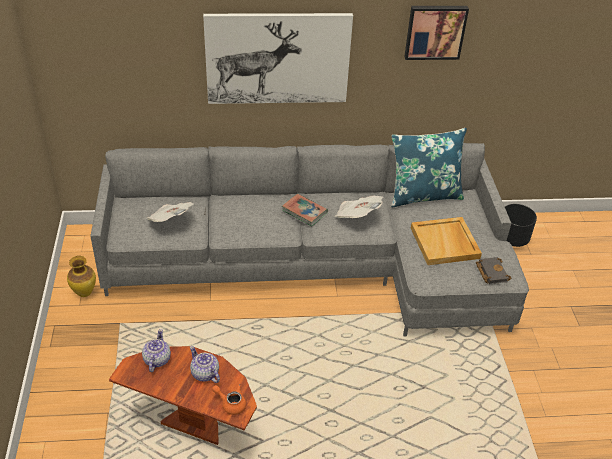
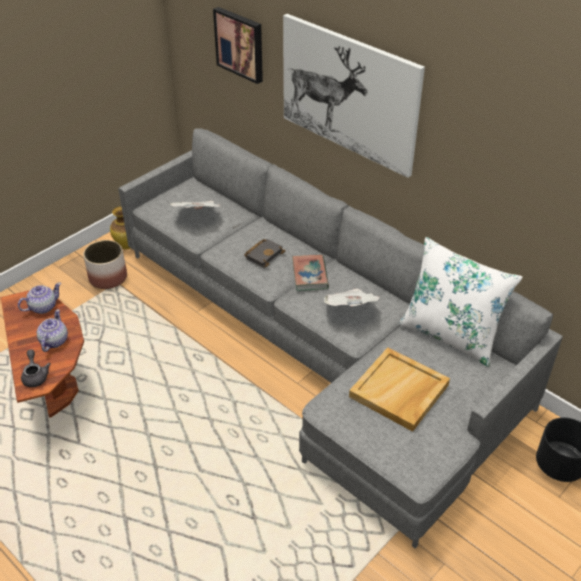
camera: 50 degrees right, 0 degrees up
orange teapot [212,384,246,415] -> grey teapot [21,349,50,387]
blue pillow [391,128,467,207] -> white pillow [399,237,523,367]
picture [404,6,469,60] -> picture moved to [213,7,263,84]
black book [476,257,512,284] -> black book moved to [244,239,285,267]
none -> planter [83,240,127,289]

